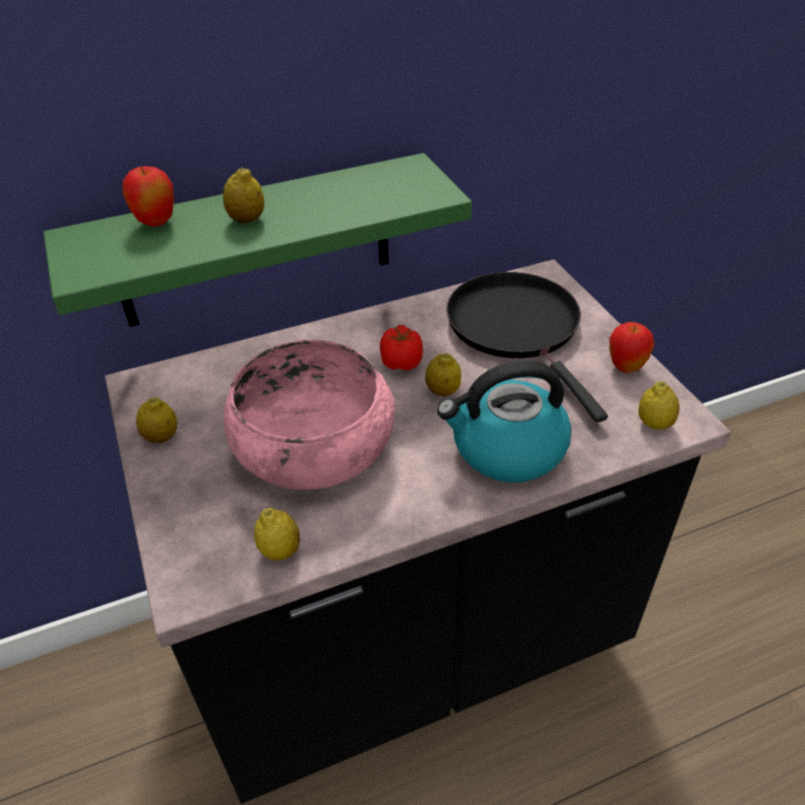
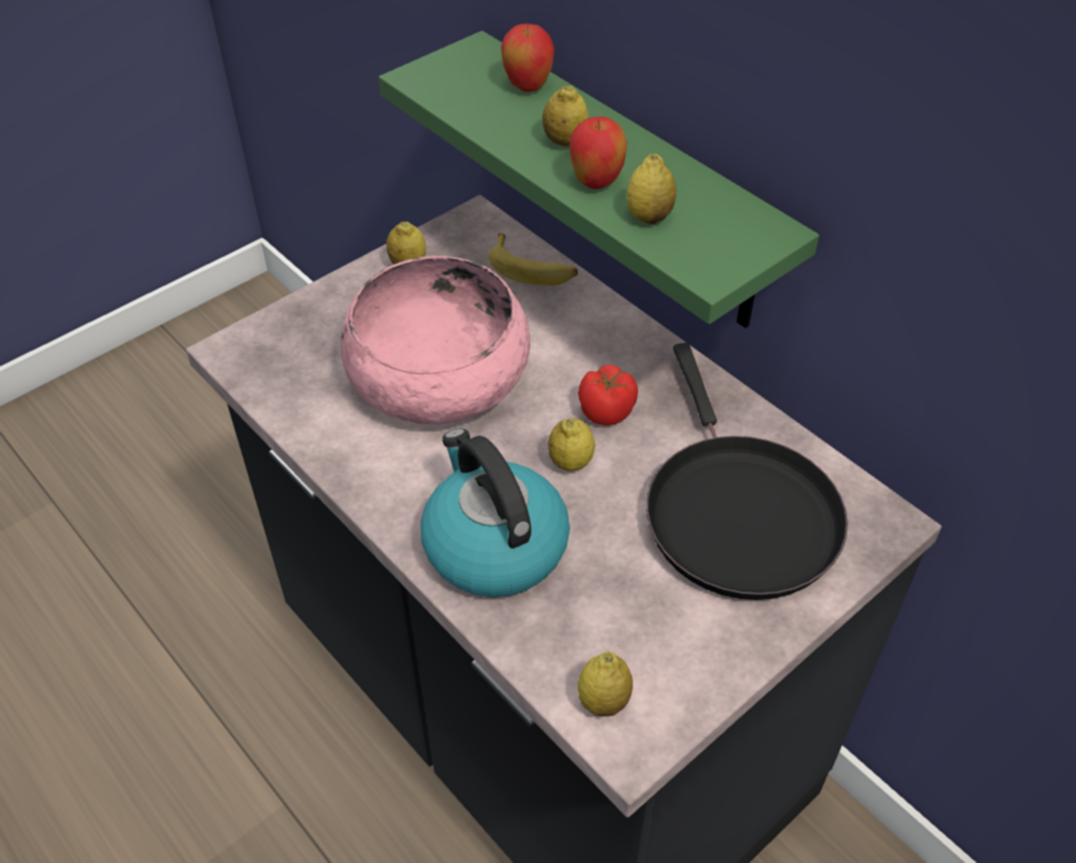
camera: 70 degrees right, 5 degrees up
lemon [254,508,300,560] -> lemon moved to [627,154,676,224]
black frying pan [446,272,608,423] -> black frying pan turned 120 degrees clockwise [646,343,848,600]
apple [609,322,655,373] -> apple moved to [569,116,627,189]
none -> banana [489,233,578,286]

